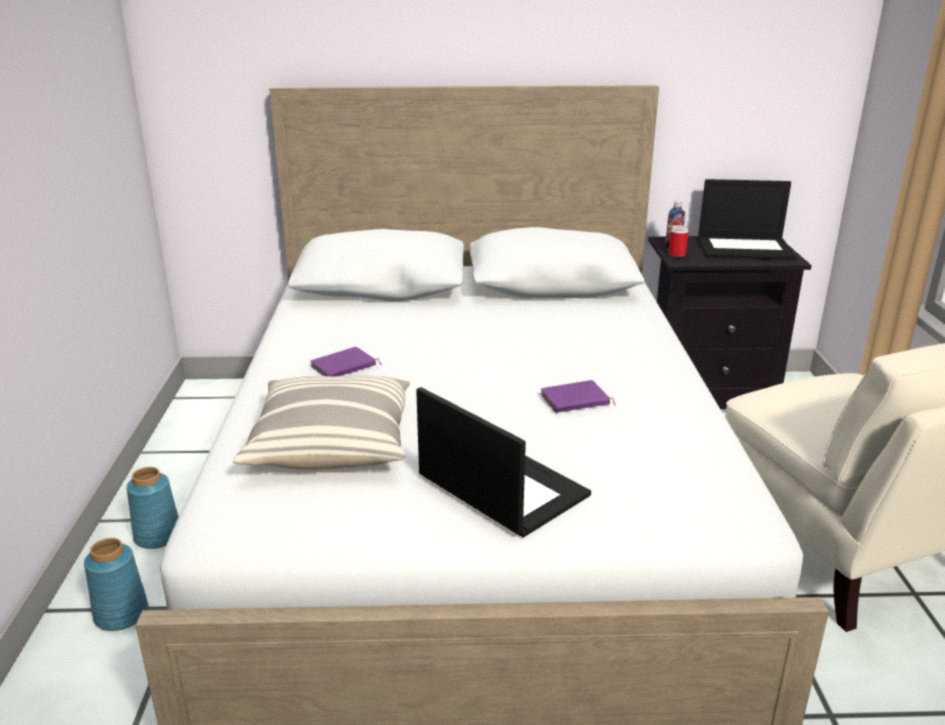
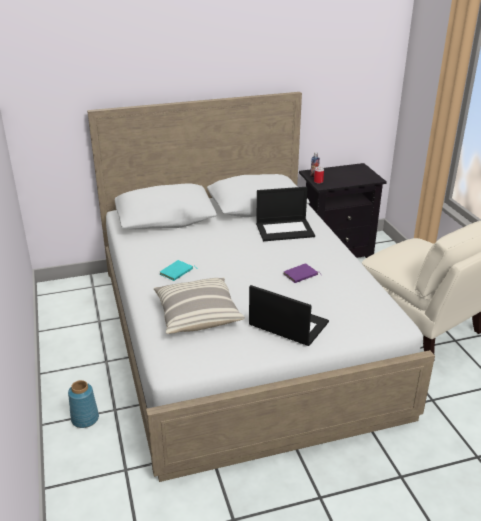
camera: 15 degrees left, 5 degrees up
blue vase [126,467,179,549] -> none
purple book [310,347,382,376] -> turquoise book [160,260,193,281]
laptop [698,179,797,260] -> laptop moved to [256,187,315,241]

